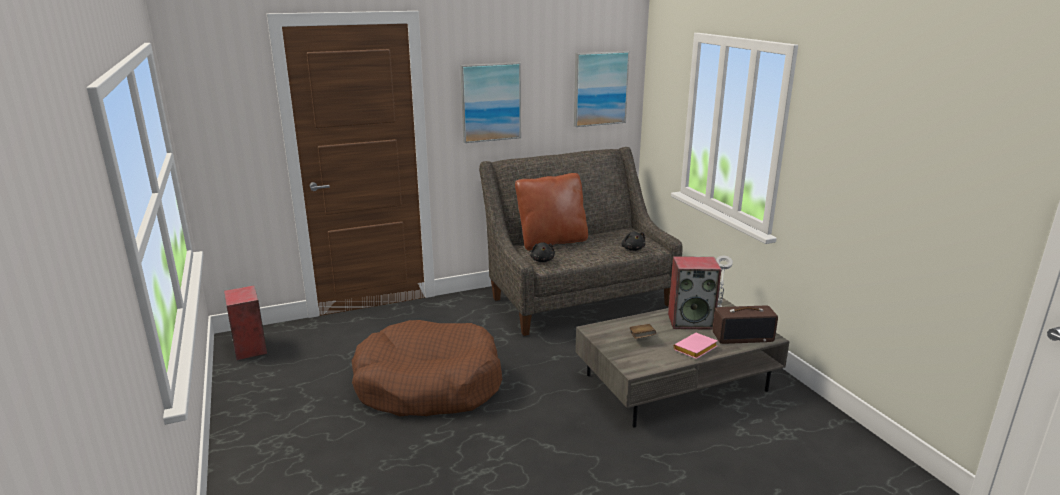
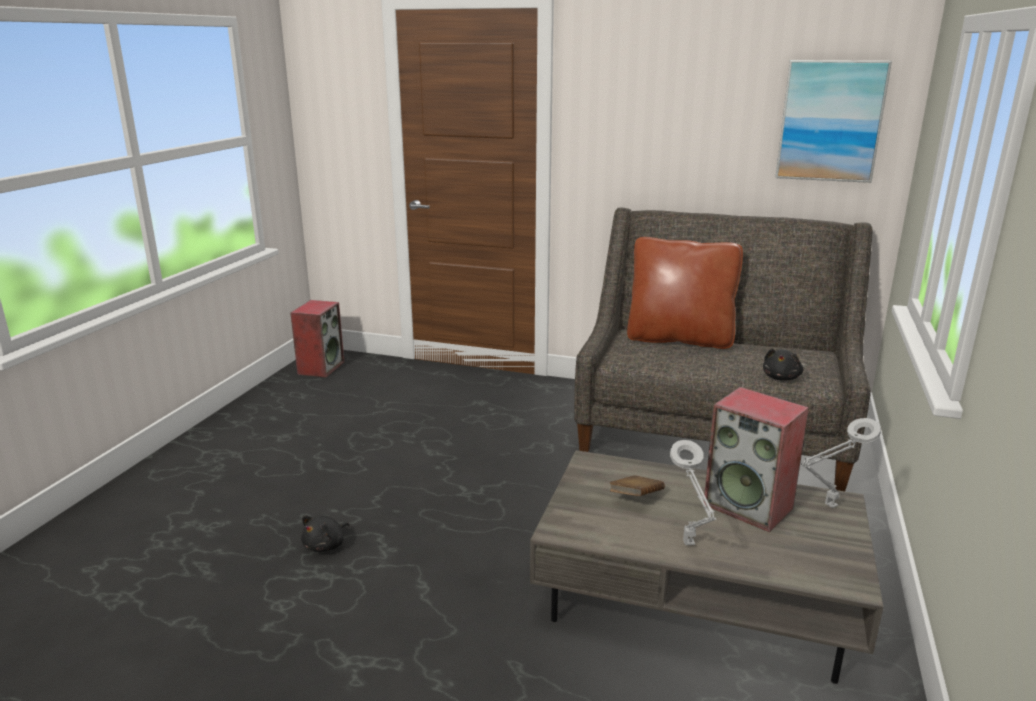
camera: 40 degrees right, 0 degrees up
brown dog bed [352,320,502,417] -> none
picture [460,62,521,143] -> none
black plush toy [530,242,555,262] -> black plush toy moved to [301,515,350,552]
pink book [673,333,718,359] -> grey table lamp [670,440,716,545]
radio [713,306,778,344] -> none

